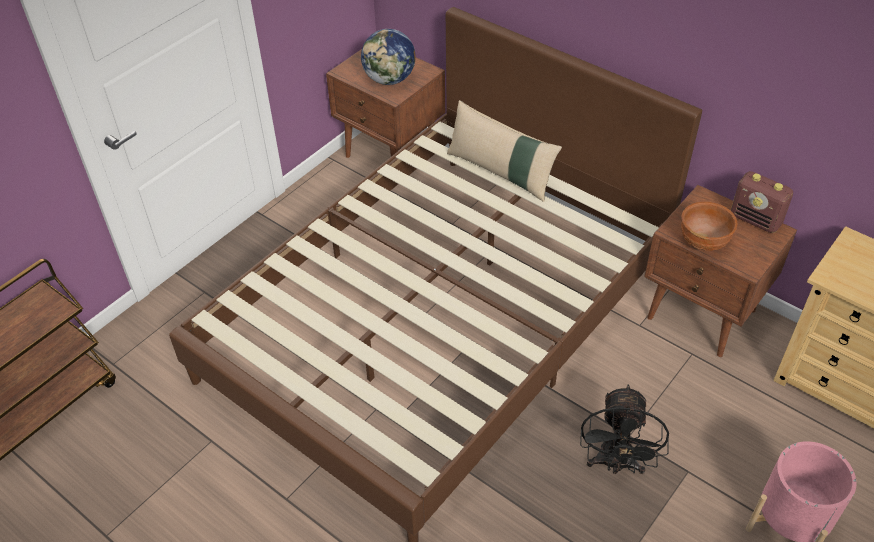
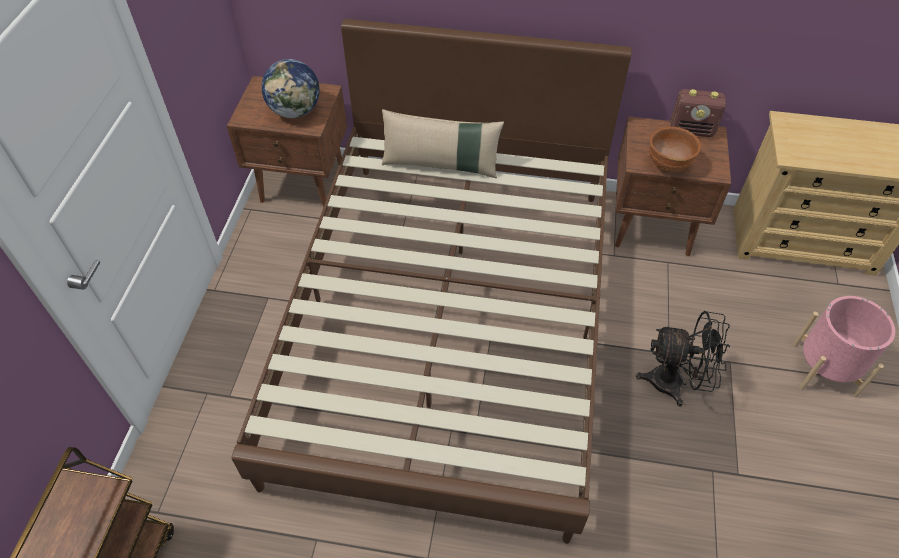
camera: 30 degrees left, 5 degrees up
black fan [580,384,669,474] -> black fan turned 60 degrees counterclockwise [636,311,730,407]

